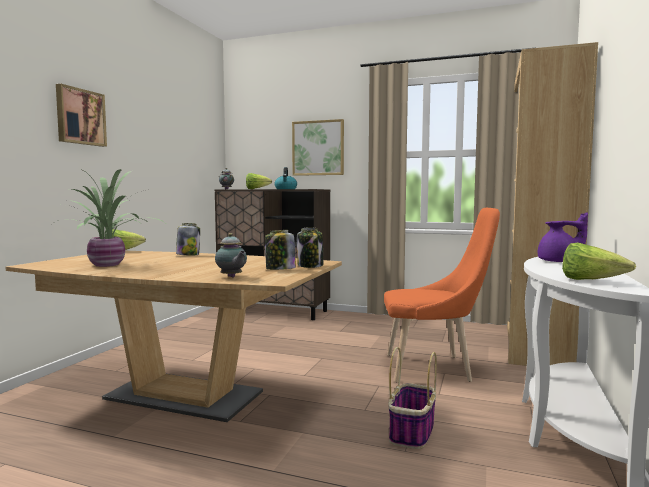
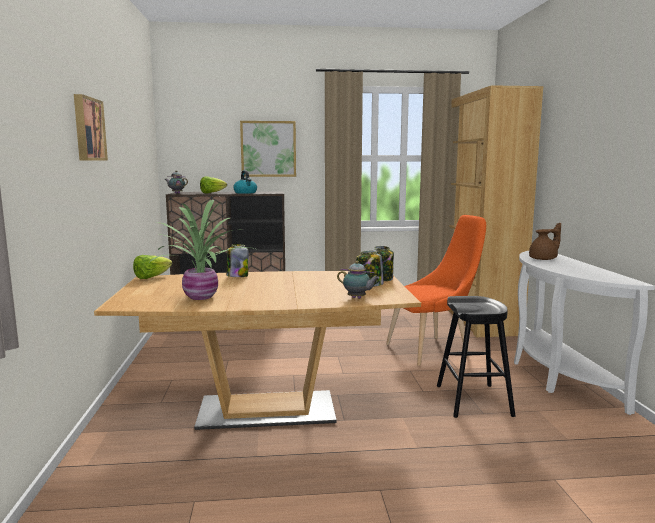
camera: 25 degrees left, 5 degrees up
basket [388,347,437,449] -> black stool [437,296,515,418]
purple teapot [538,212,588,262] -> brown teapot [529,222,561,260]
lettuce [562,243,636,280] -> none

